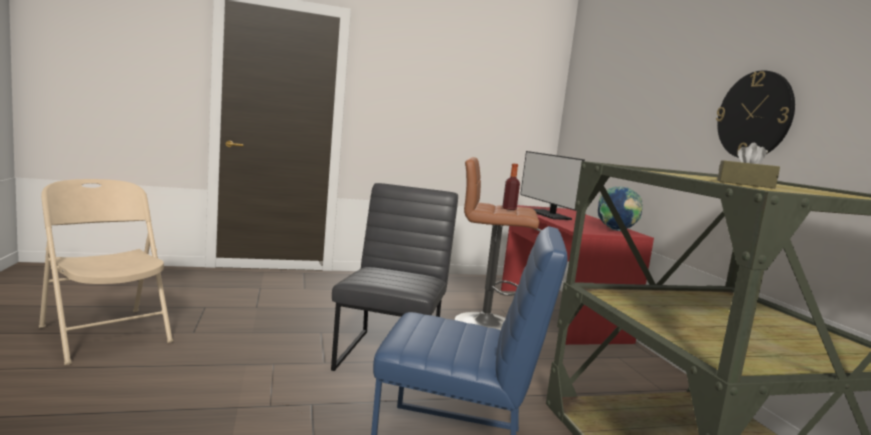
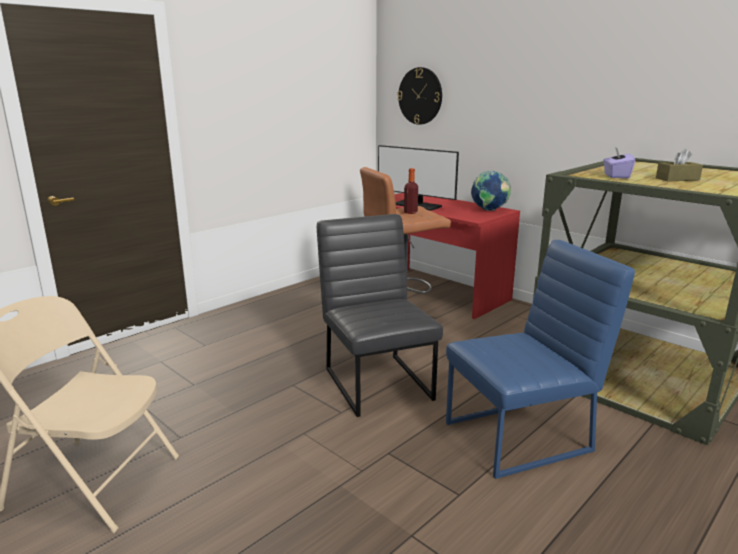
camera: 30 degrees left, 10 degrees up
wall clock [716,70,795,158] -> wall clock moved to [397,67,442,125]
none -> purple tissue box [603,147,635,178]

